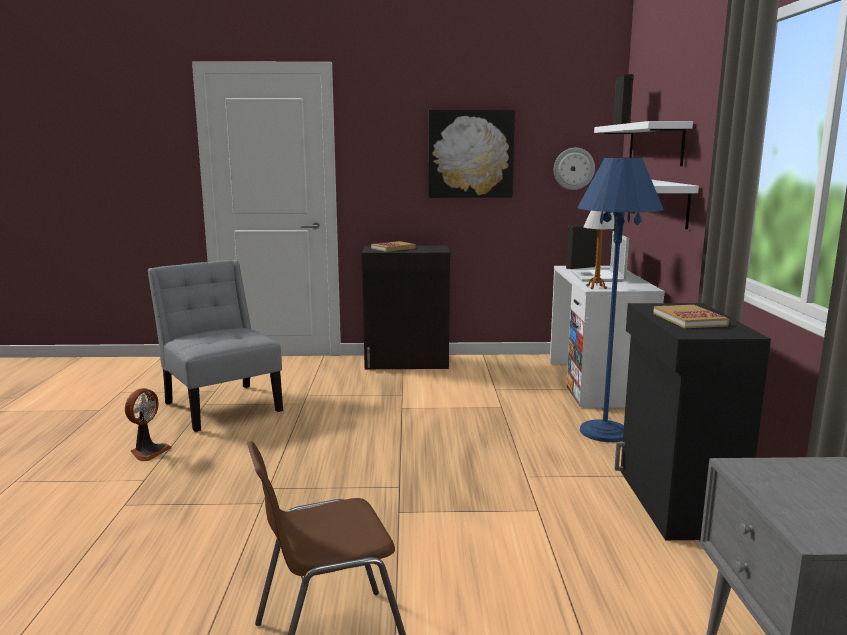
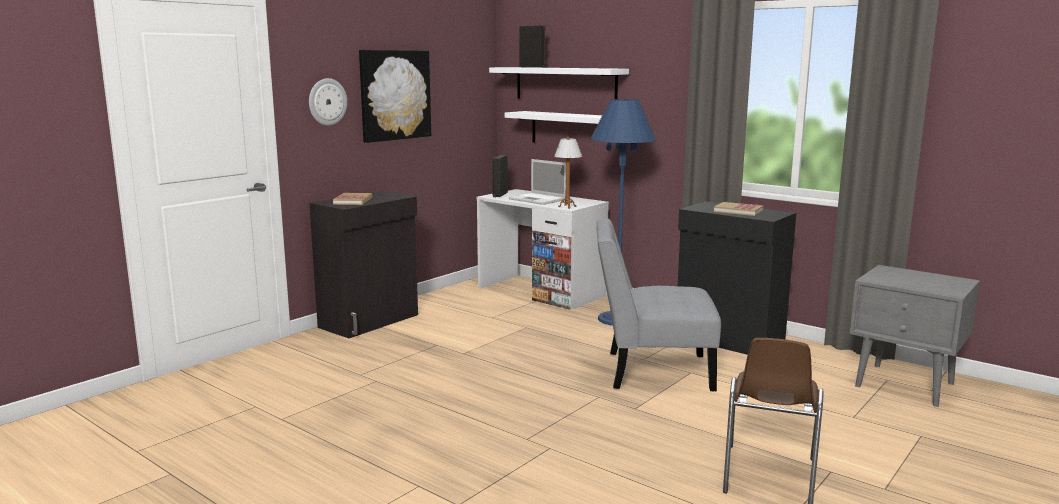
camera: 50 degrees left, 0 degrees up
fan [125,388,172,461] -> none
grey chair [147,260,283,432] -> grey chair moved to [596,218,721,392]
wall clock [554,148,595,190] -> wall clock moved to [309,78,347,126]

